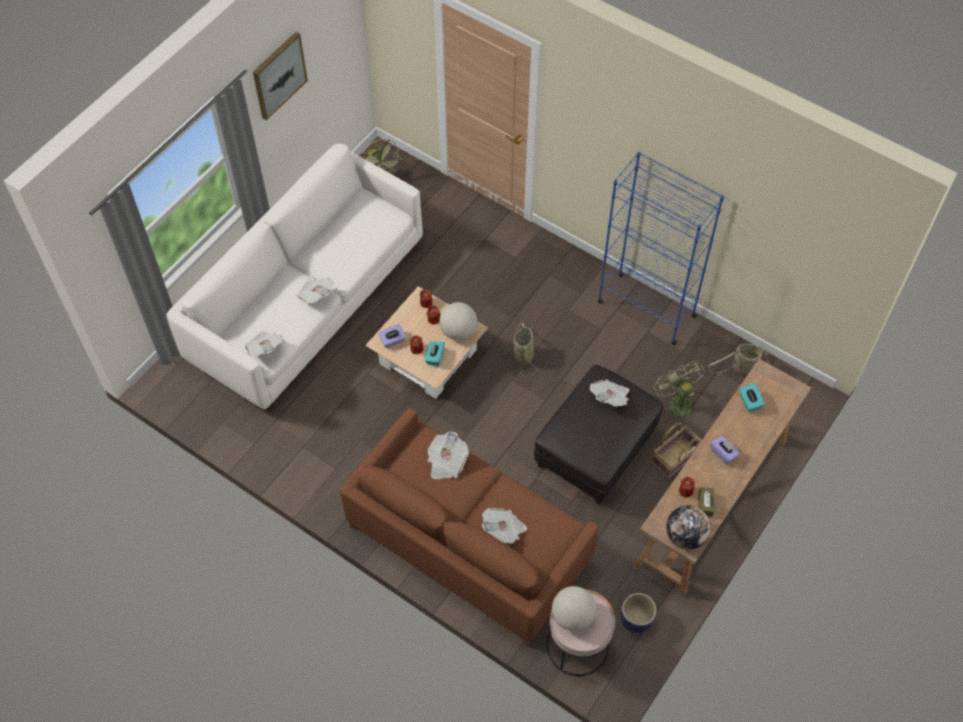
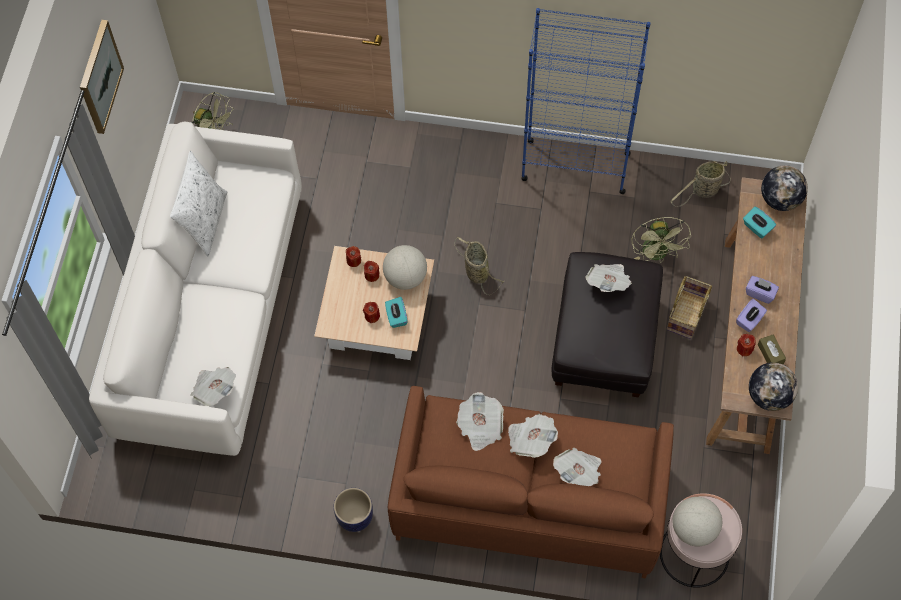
camera: 25 degrees left, 5 degrees up
newspaper [296,278,335,303] -> newspaper moved to [508,414,558,458]
purple tissue box [378,325,406,348] -> purple tissue box moved to [736,299,767,332]
planter [620,593,657,633] -> planter moved to [334,488,373,532]
green fan [654,361,705,423] -> green fan turned 135 degrees counterclockwise [631,217,691,263]
none -> white pillow [170,151,227,256]
none -> globe [761,165,808,211]

